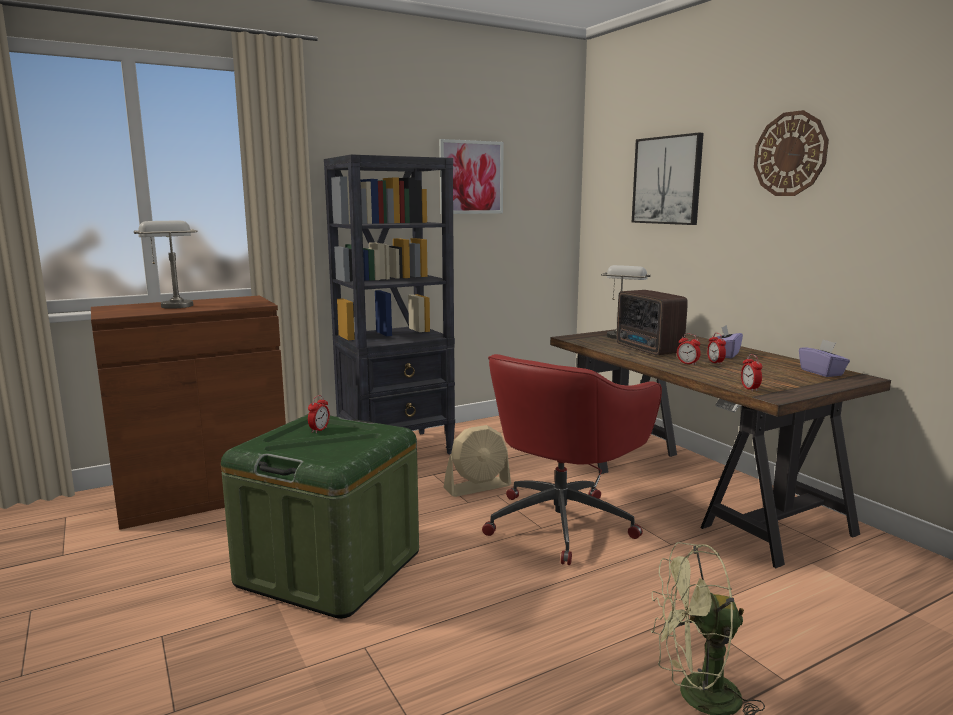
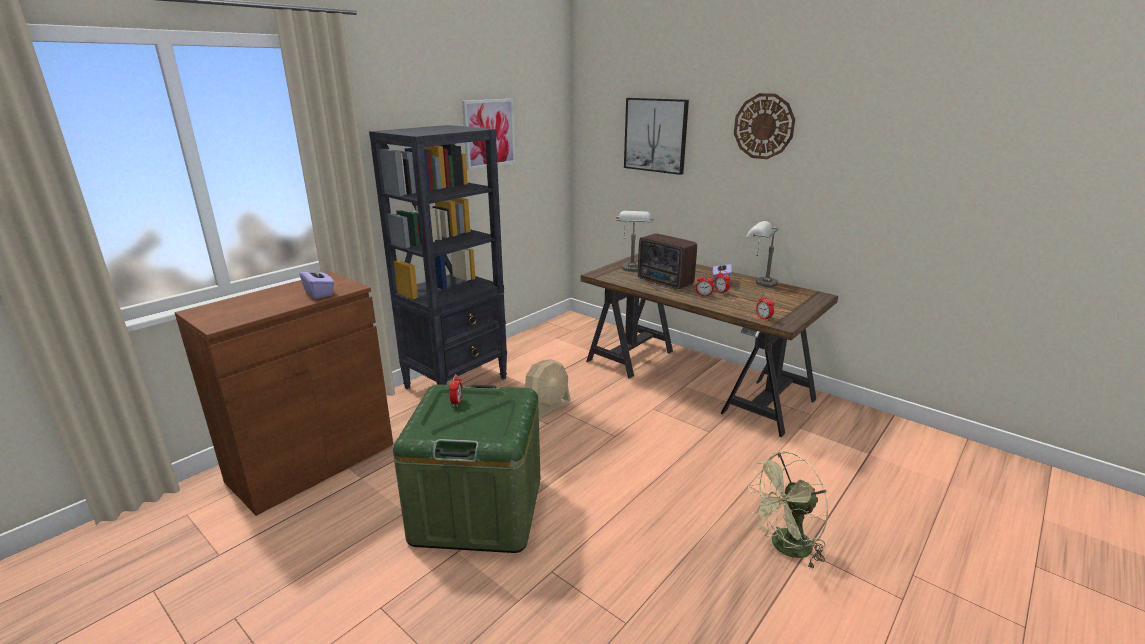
camera: 20 degrees left, 10 degrees up
grey table lamp [134,221,198,309] -> grey table lamp moved to [746,221,779,287]
red office chair [482,354,662,565] -> none
purple tissue box [799,340,850,377] -> purple tissue box moved to [299,264,335,299]

